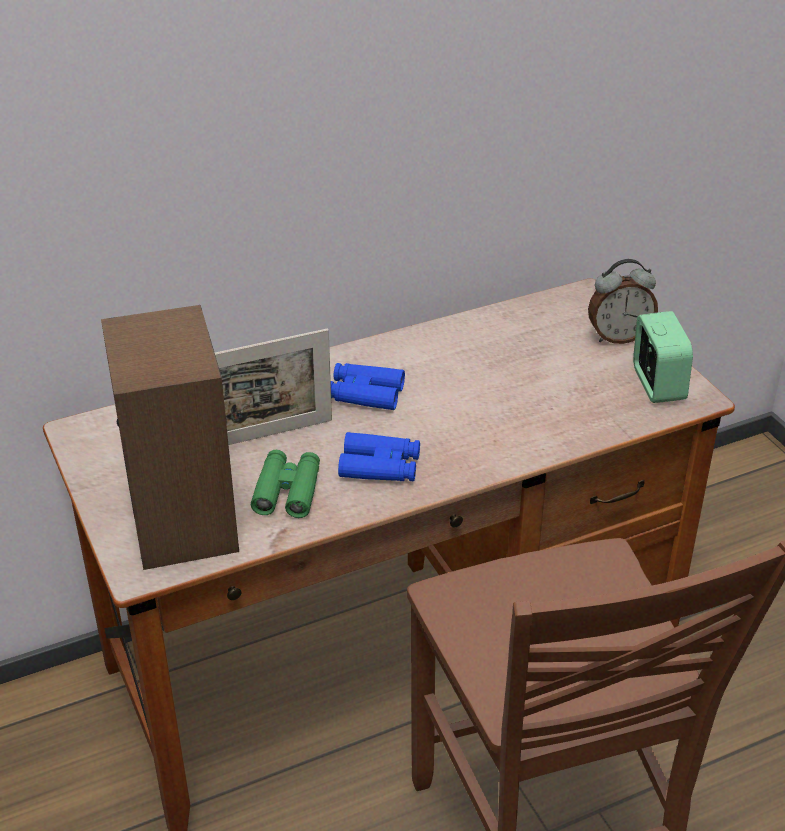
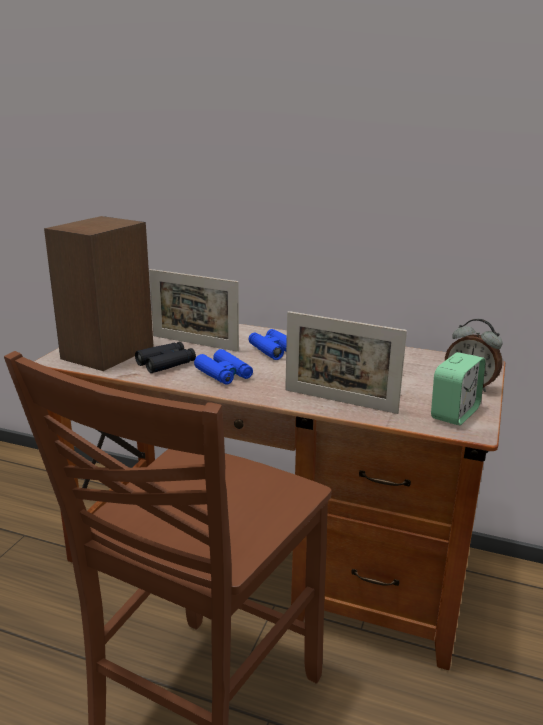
camera: 45 degrees right, 15 degrees down
green binoculars [251,450,320,518] -> black binoculars [135,342,196,373]
none -> picture frame [285,311,407,414]

